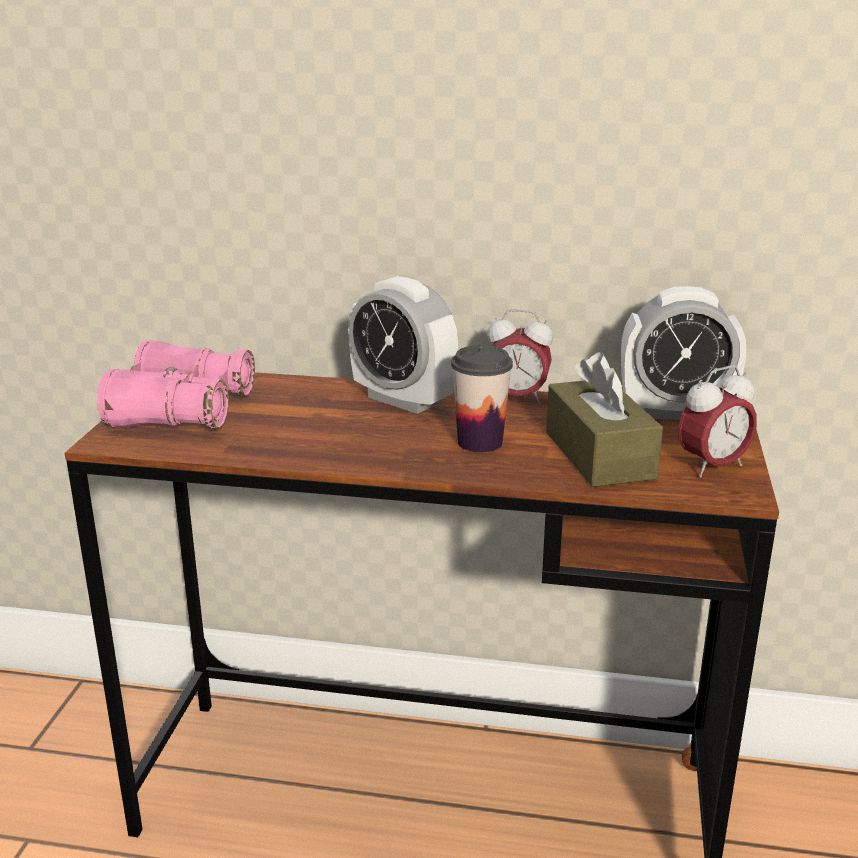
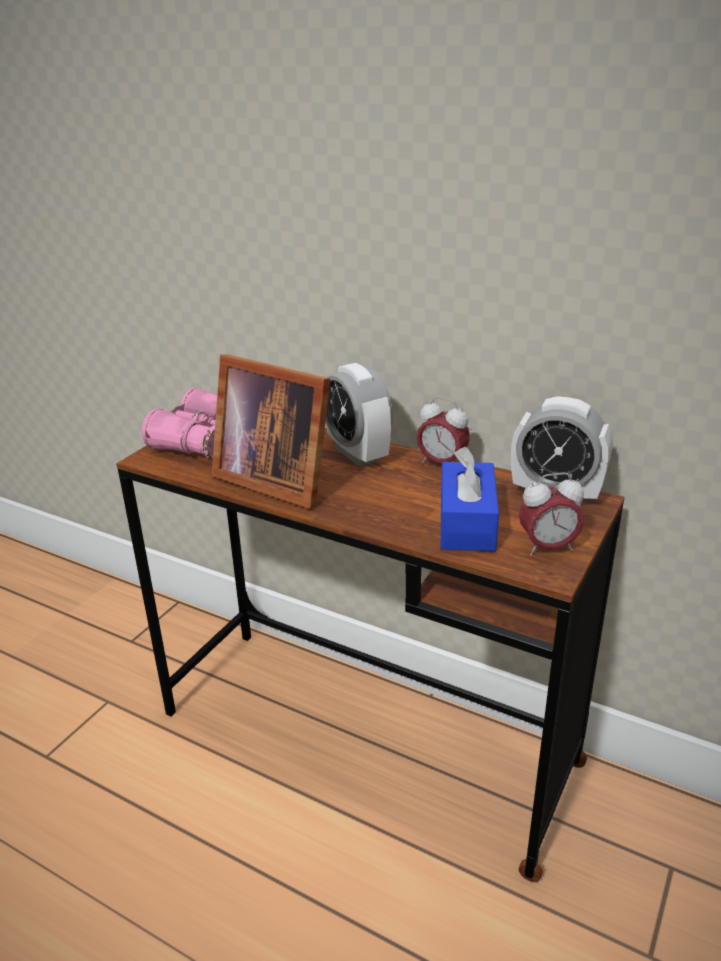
camera: 20 degrees right, 5 degrees up
cup [451,345,513,453] -> none
brown tissue box [546,352,663,487] -> blue tissue box [441,446,499,551]
none -> picture frame [212,354,330,509]

